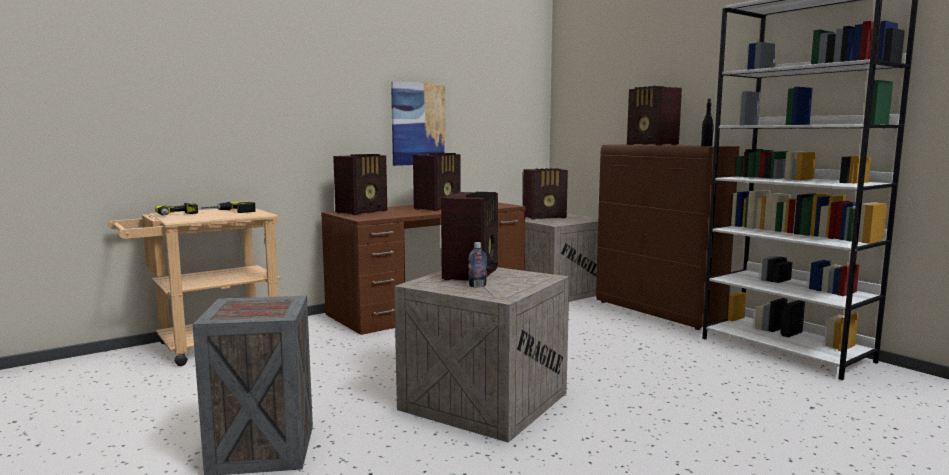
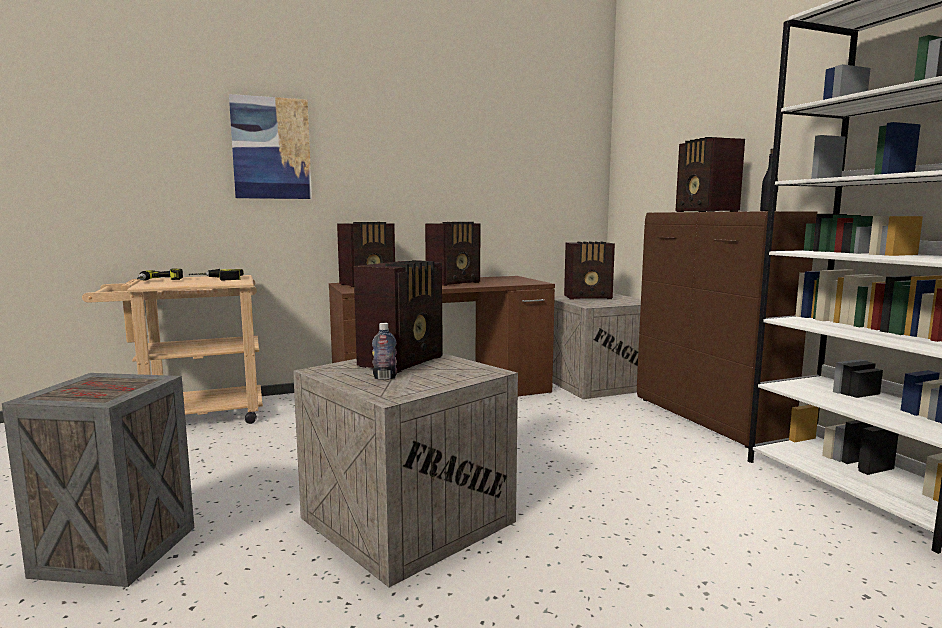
camera: 15 degrees right, 0 degrees up
picture [391,81,446,166] -> picture moved to [229,94,312,199]

